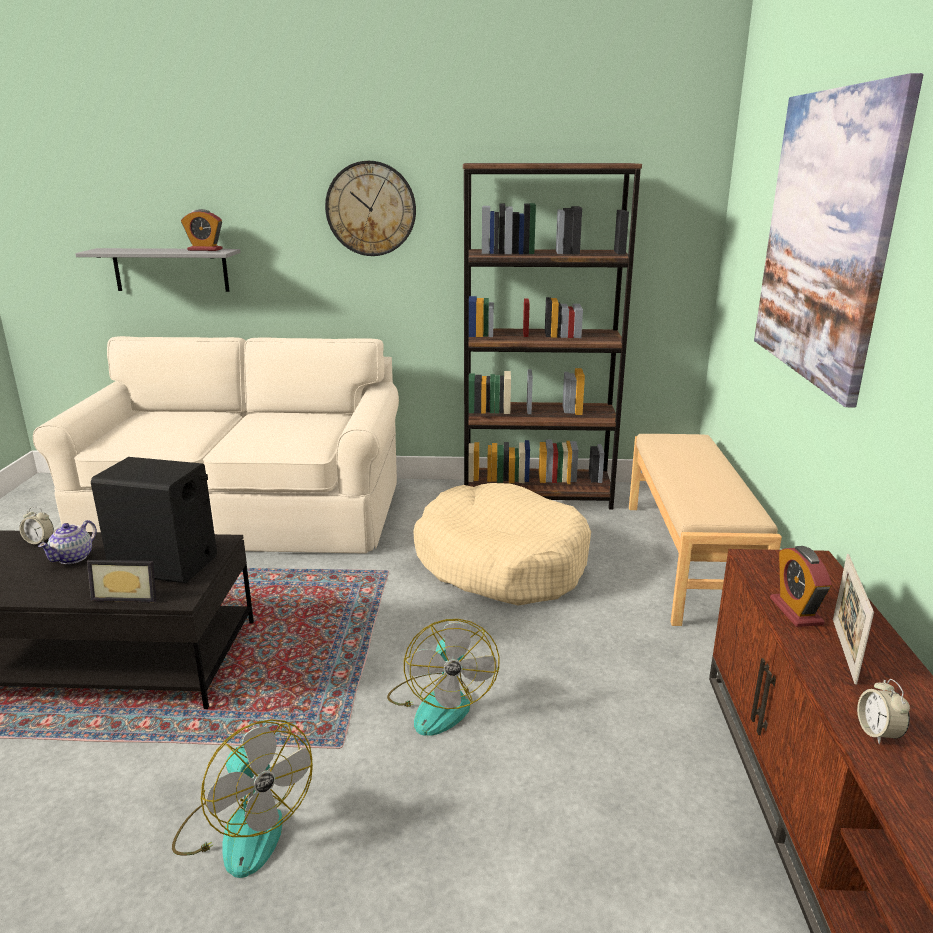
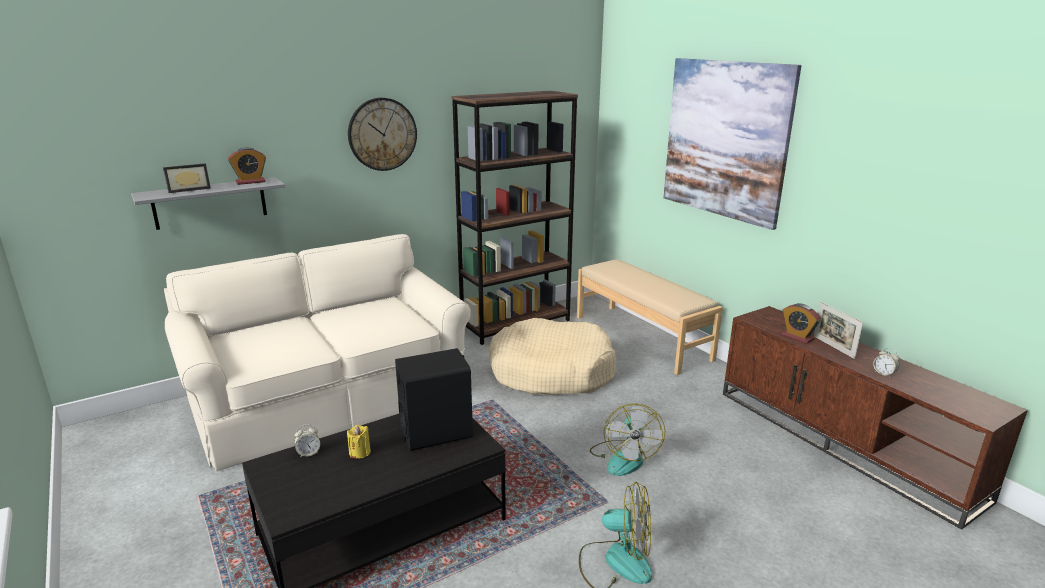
camera: 35 degrees left, 0 degrees up
teapot [38,520,97,564] -> yellow candle [347,425,371,459]
picture frame [87,560,156,603] -> picture frame moved to [163,163,211,193]
fan [387,619,500,736] -> fan turned 45 degrees clockwise [590,403,665,476]

